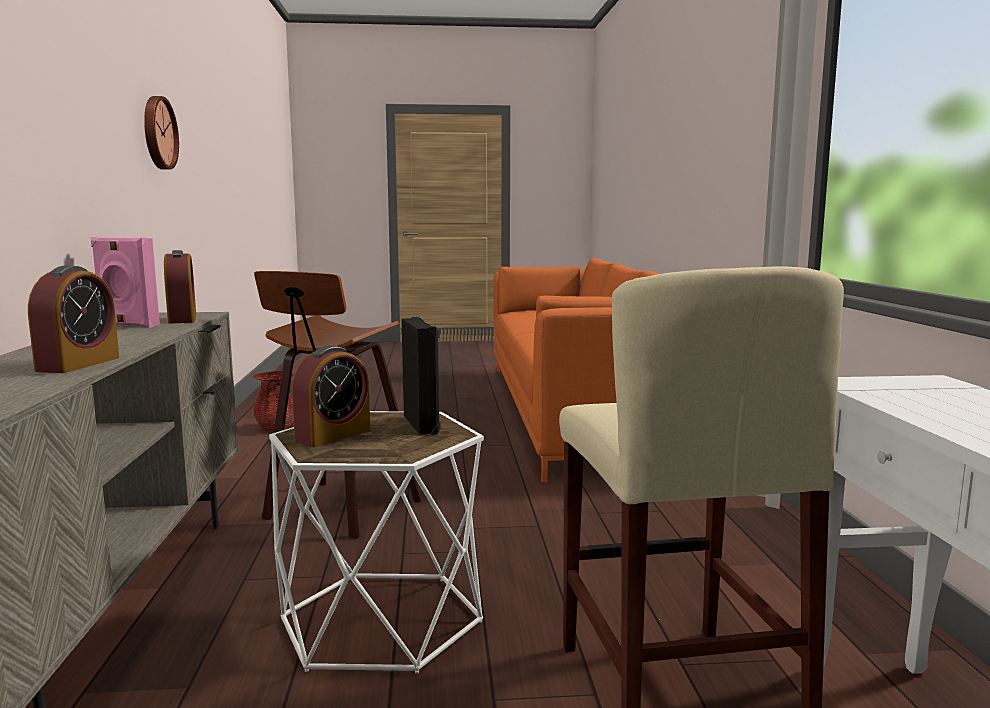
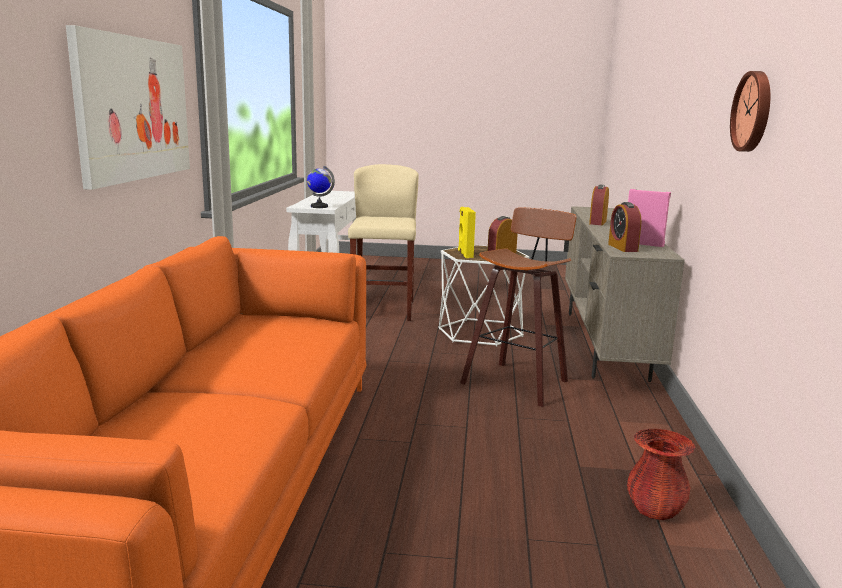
camera: 170 degrees left, 5 degrees up
black speaker [401,317,441,435] -> yellow speaker [458,207,476,258]
none -> picture [66,25,190,190]
none -> globe [307,166,335,208]

